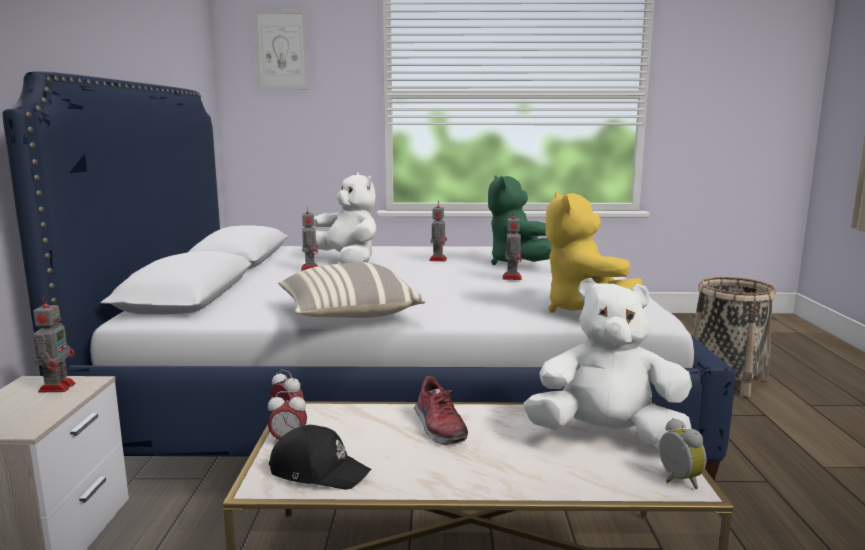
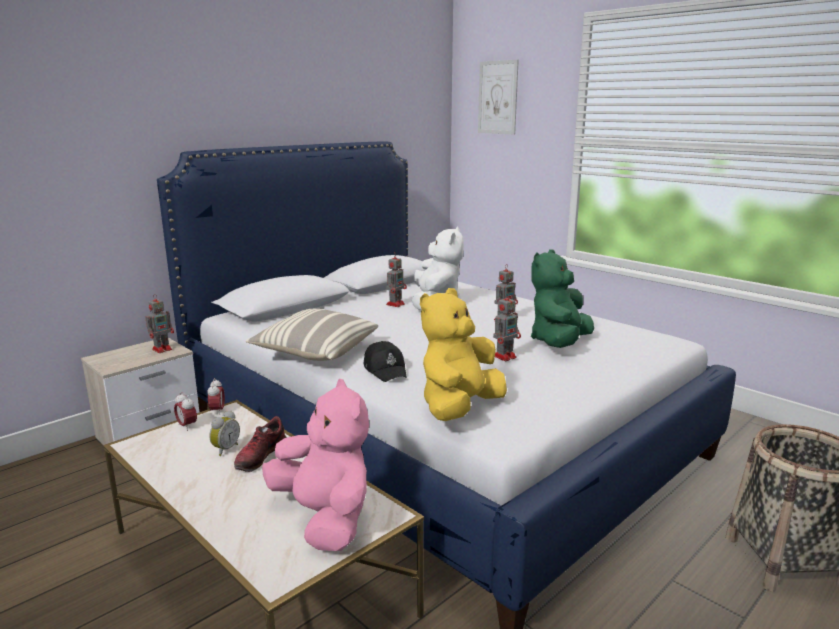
camera: 45 degrees right, 5 degrees up
black cap [269,425,371,490] -> black cap moved to [363,341,407,382]
white plush toy [524,278,692,449] -> pink plush toy [262,379,369,551]
alarm clock [659,418,706,489] -> alarm clock moved to [209,410,240,456]

